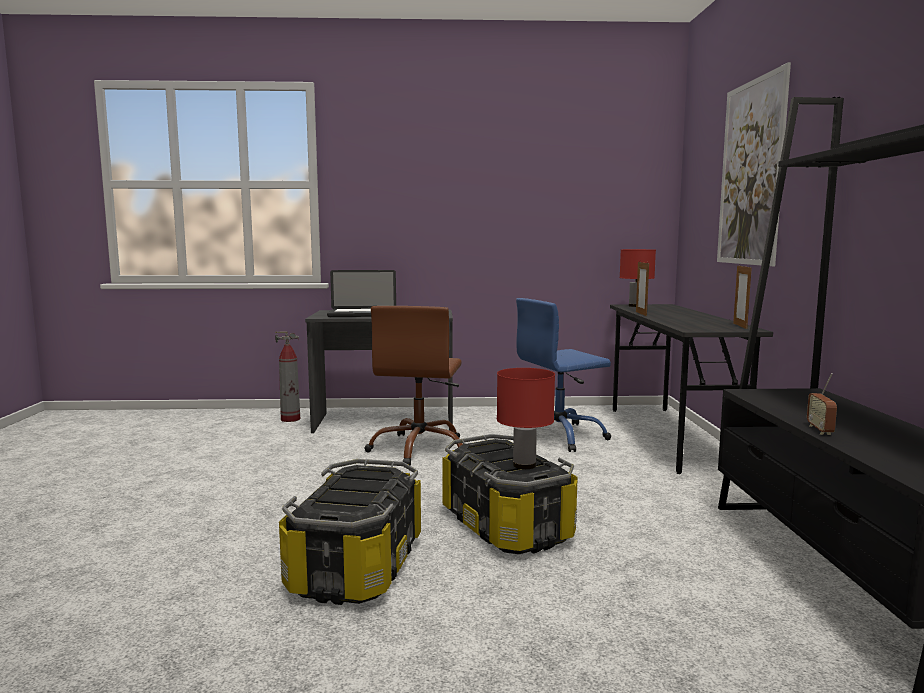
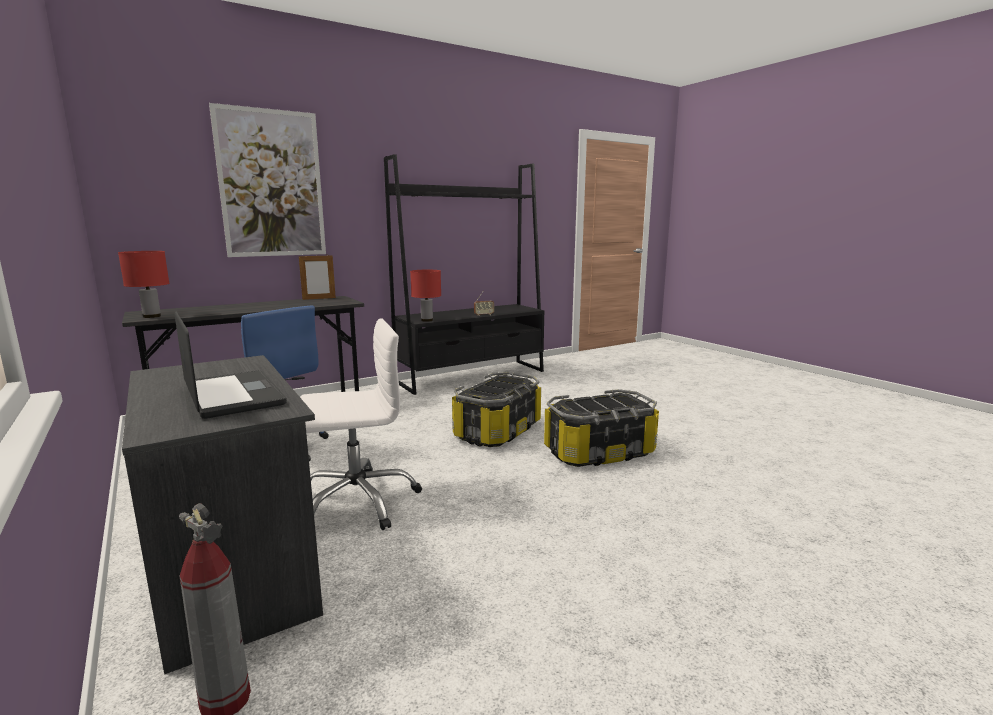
camera: 120 degrees left, 5 degrees up
brown office chair [365,306,463,466] -> white office chair [301,318,422,530]
red table lamp [497,368,555,469] -> red table lamp moved to [410,270,441,322]
picture frame [636,261,649,316] -> none

